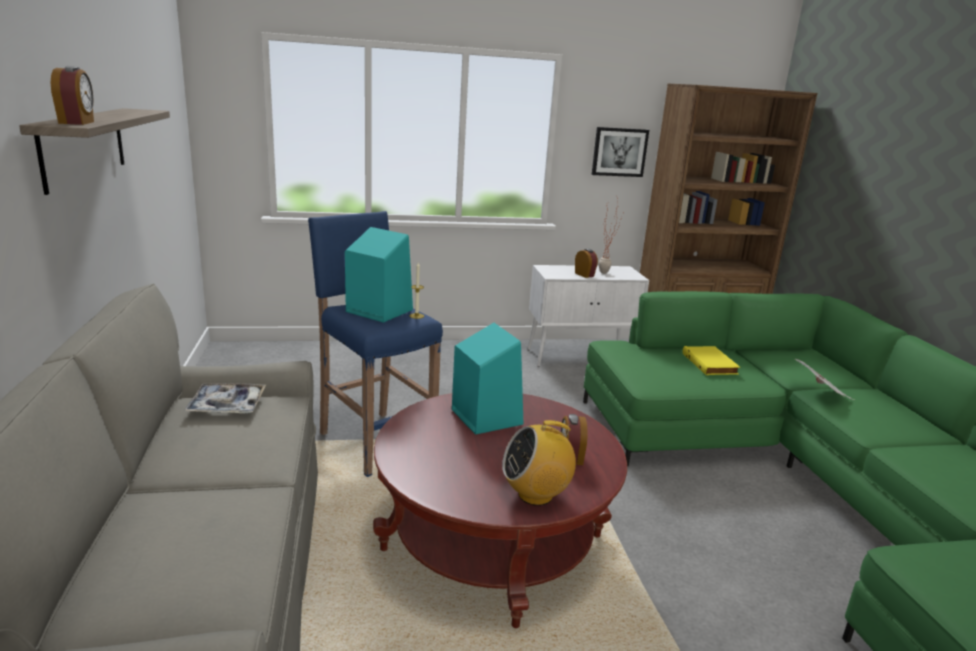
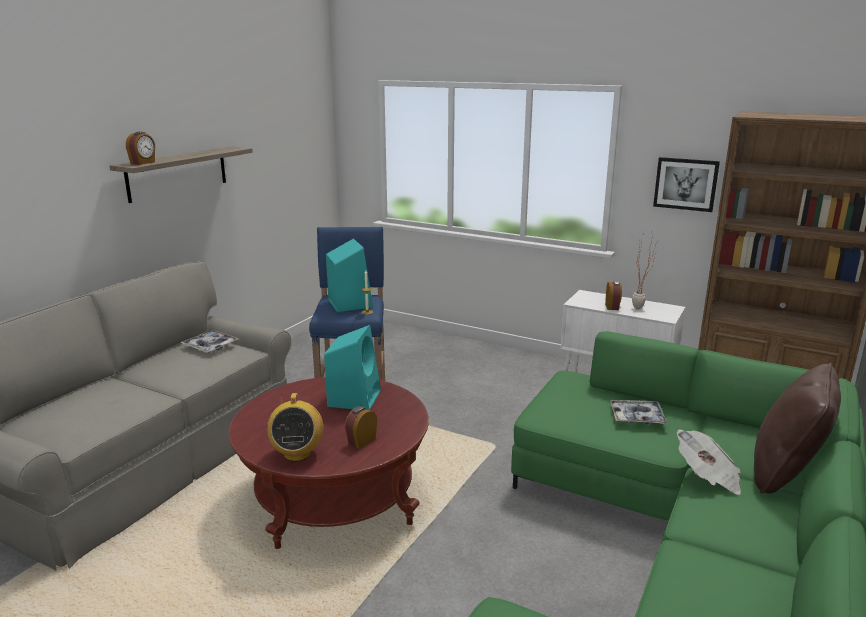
camera: 40 degrees right, 0 degrees up
radio [502,420,576,506] -> radio turned 120 degrees counterclockwise [267,393,324,462]
yellow book [683,346,740,375] -> tray [610,400,667,424]
none -> brown pillow [754,363,841,494]

